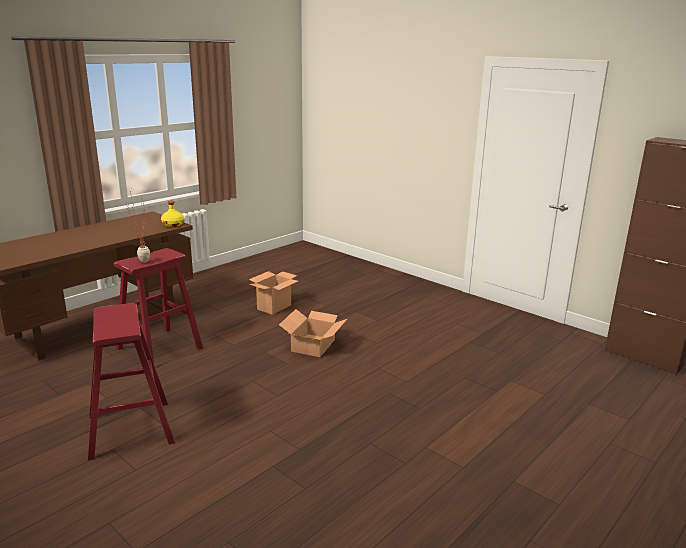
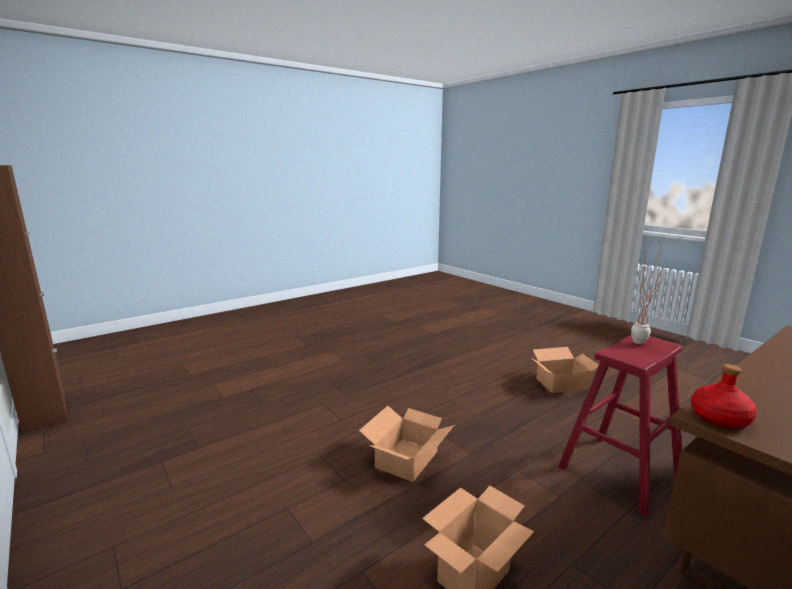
camera: 170 degrees left, 5 degrees down
red stool [88,303,175,461] -> cardboard box [533,347,599,393]
yellow bottle [161,201,184,227] -> red bottle [691,364,757,428]

